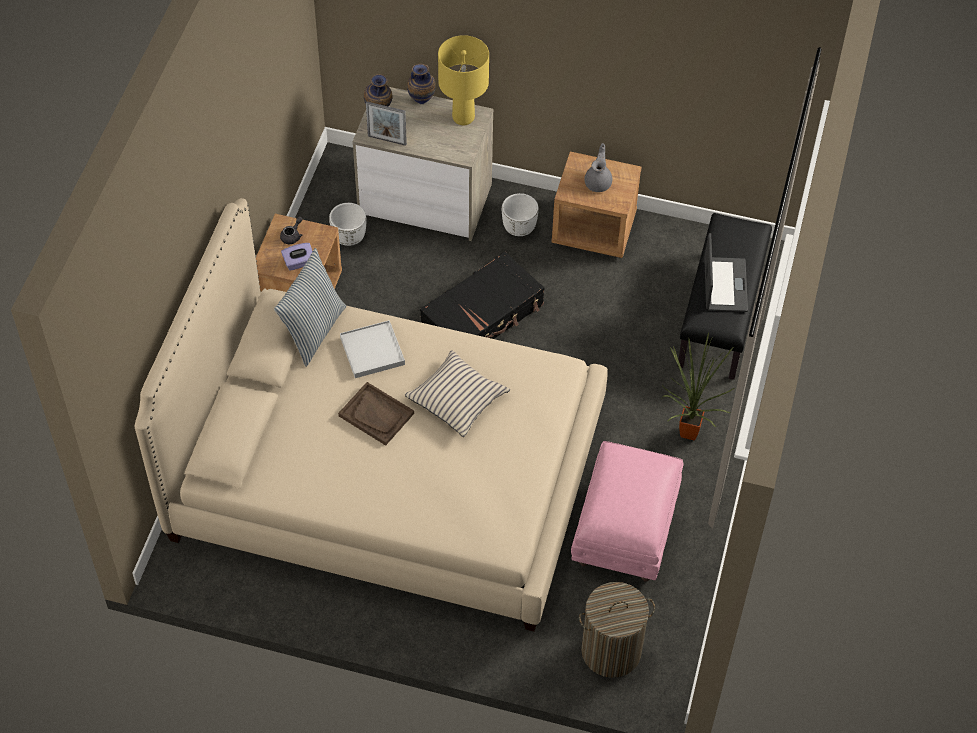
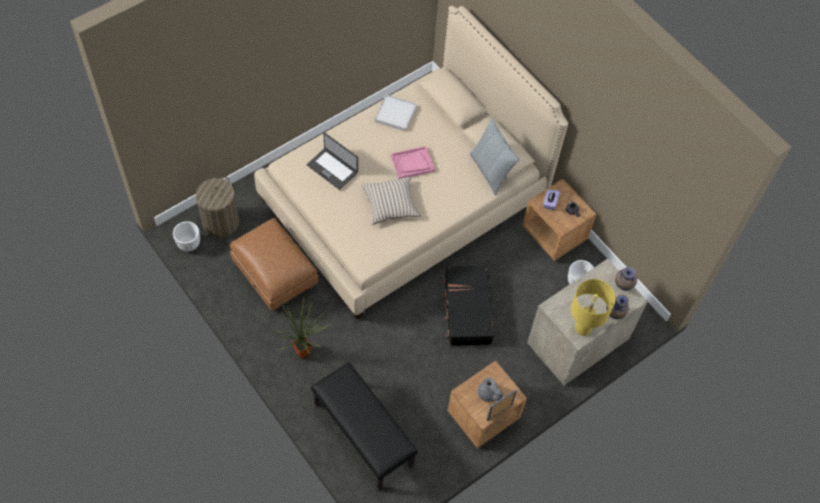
camera: 125 degrees right, 5 degrees up
brown tray [338,382,414,446] -> pink tray [391,146,435,179]
white tray [340,320,405,378] -> white tray moved to [375,95,417,132]
picture frame [366,101,407,146] -> picture frame moved to [487,389,517,421]
white planter [502,193,539,236] -> white planter moved to [173,221,200,251]
pink ottoman [571,441,683,581] -> brown ottoman [230,218,319,311]
laptop [704,233,748,312] -> laptop moved to [307,133,358,190]

